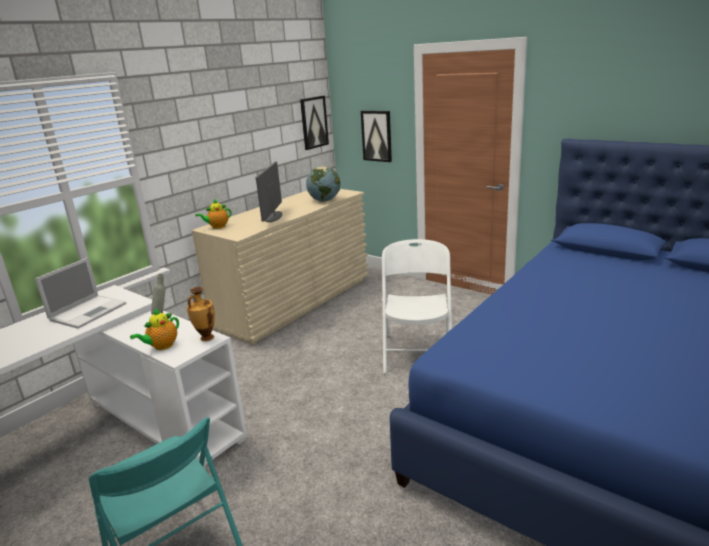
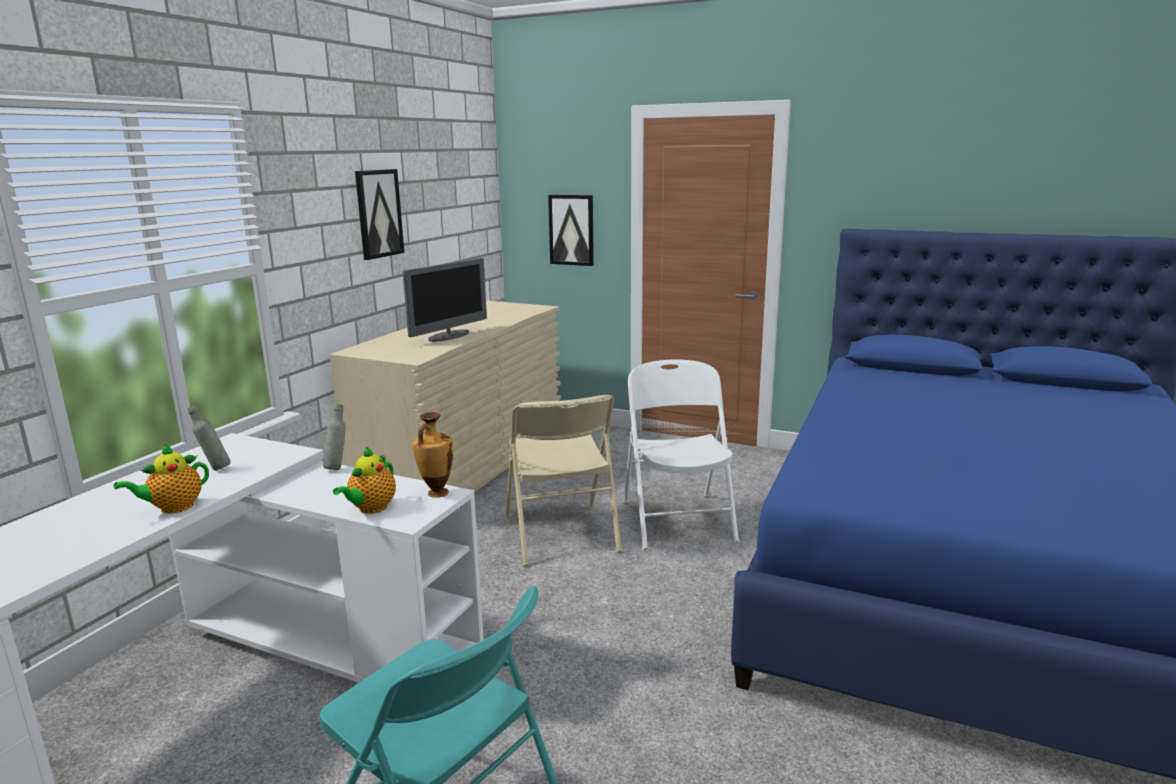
camera: 15 degrees left, 5 degrees down
laptop [35,258,126,329] -> grey bottle [188,405,230,471]
teapot [195,199,231,229] -> teapot moved to [114,444,209,513]
monitor [256,162,282,222] -> monitor turned 135 degrees counterclockwise [403,258,487,342]
picture [300,96,329,150] -> picture moved to [355,169,404,260]
globe [306,166,340,202] -> none
none -> beige chair [505,395,622,567]

